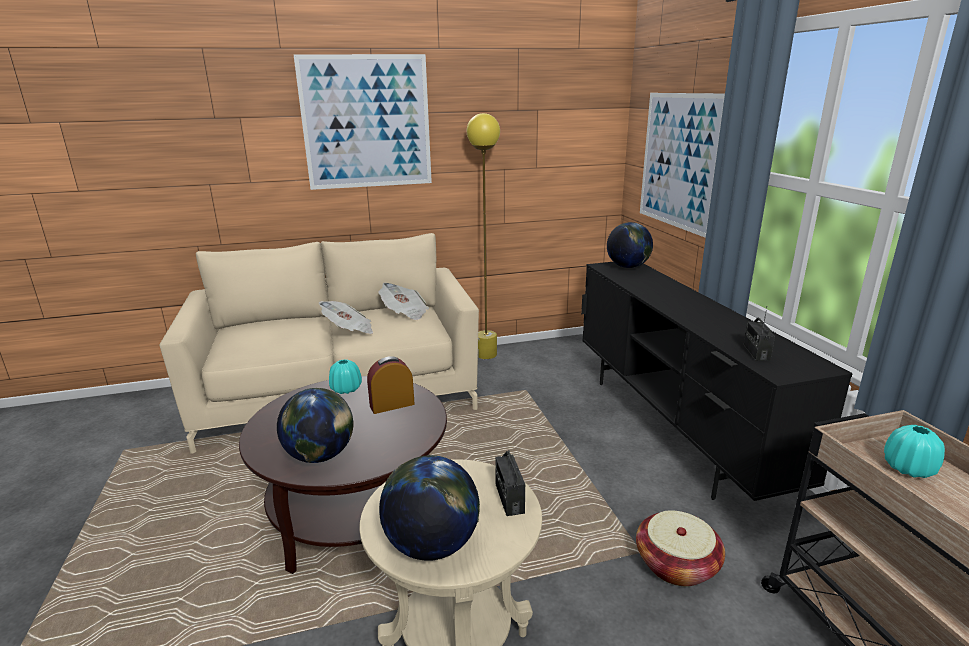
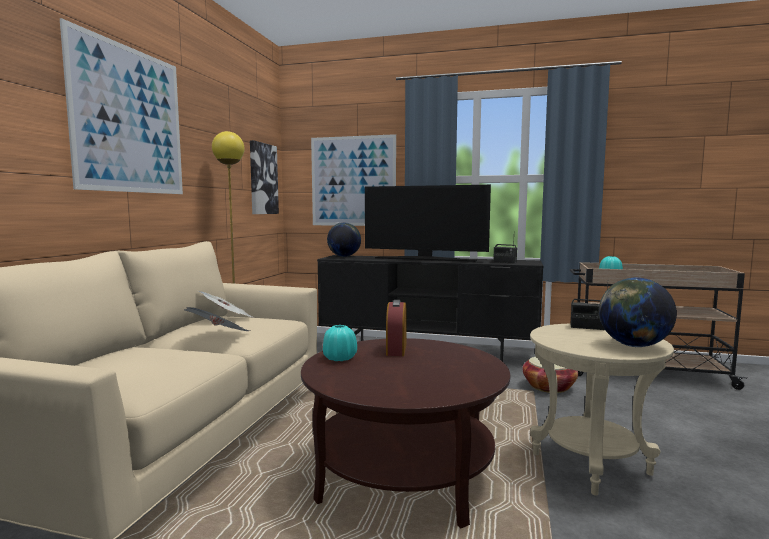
camera: 60 degrees left, 15 degrees down
globe [277,388,353,463] -> none
none -> picture [250,140,279,214]
none -> television [365,185,491,262]

